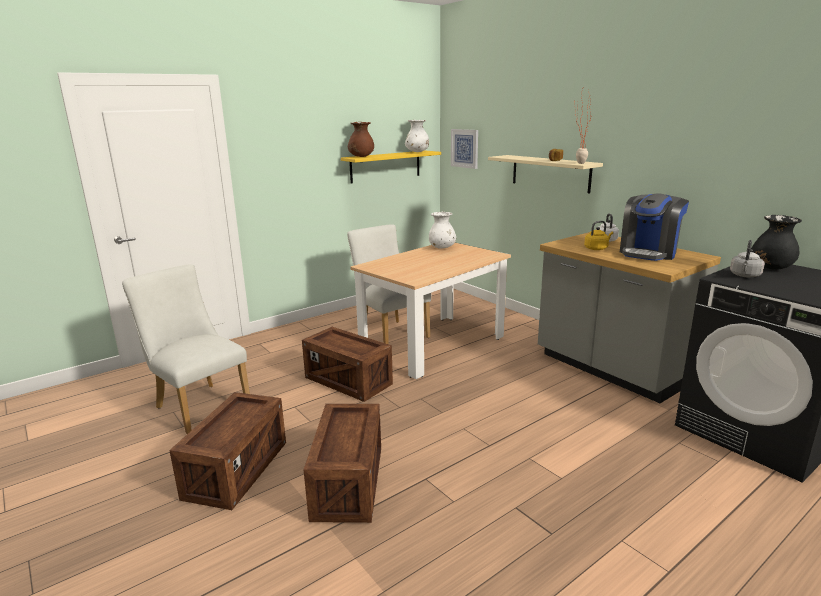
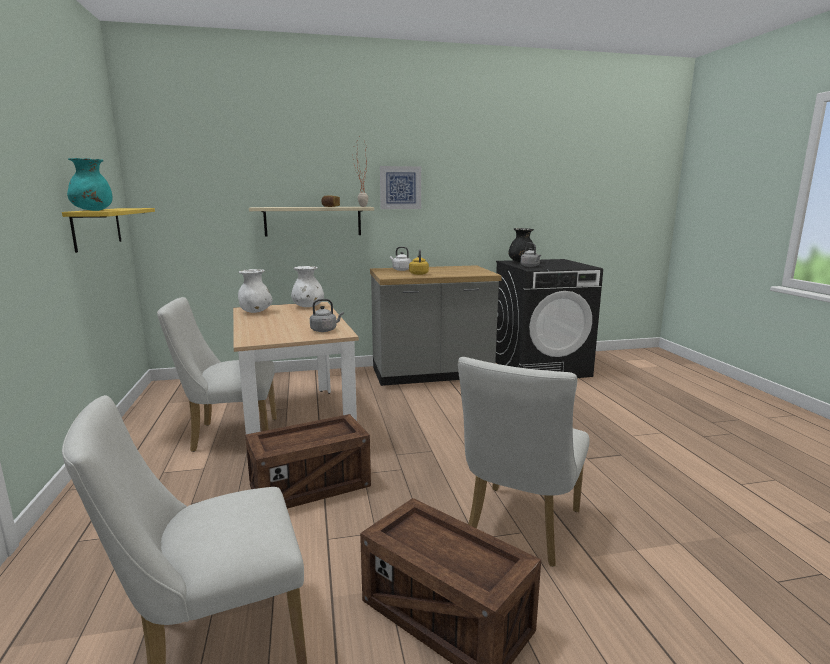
camera: 65 degrees left, 5 degrees down
crate [303,404,381,523] -> white chair [458,357,590,567]
brown vase [348,122,374,157] -> turquoise vase [67,158,113,211]
white vase [405,120,429,152] -> white vase moved to [291,266,324,307]
picture [451,129,478,169] -> picture moved to [380,166,421,209]
coffee machine [620,193,689,261] -> none
none -> grey kettle [310,299,344,332]

